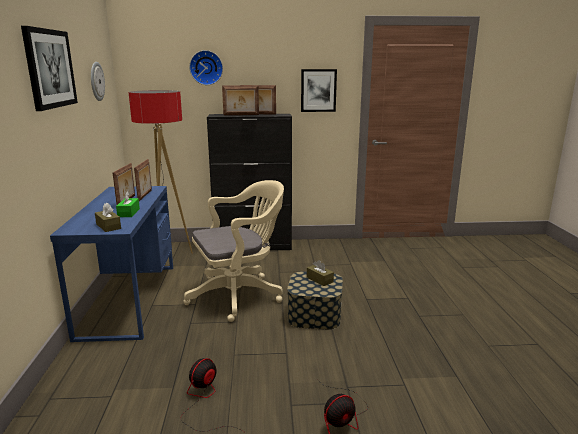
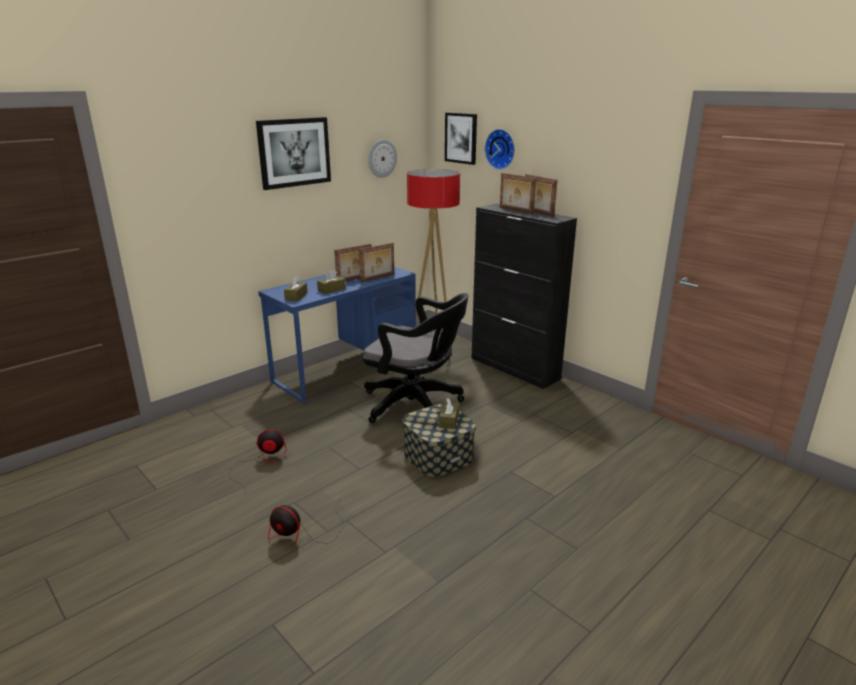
camera: 50 degrees right, 5 degrees up
green tissue box [116,191,140,217] -> brown tissue box [317,270,346,294]
beige office chair [184,180,284,322] -> black office chair [363,293,469,423]
picture [301,69,337,112] -> picture moved to [445,113,477,165]

